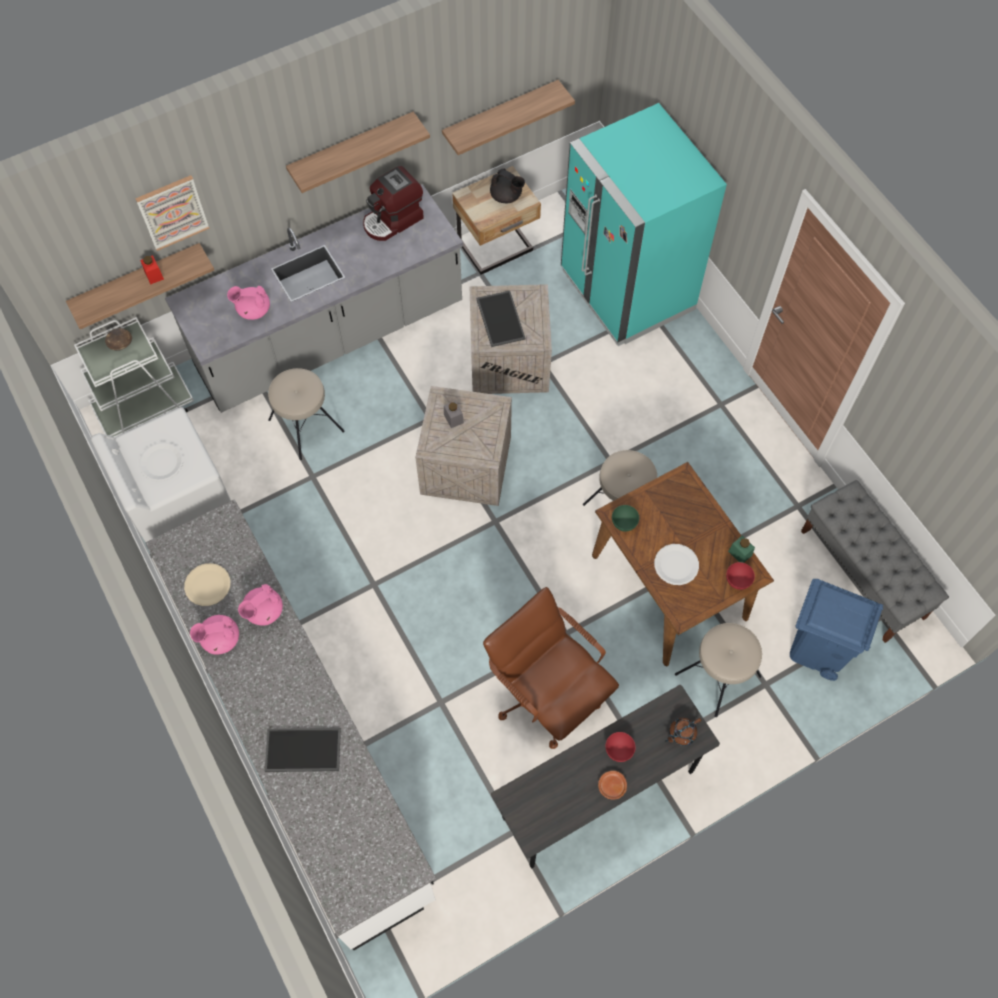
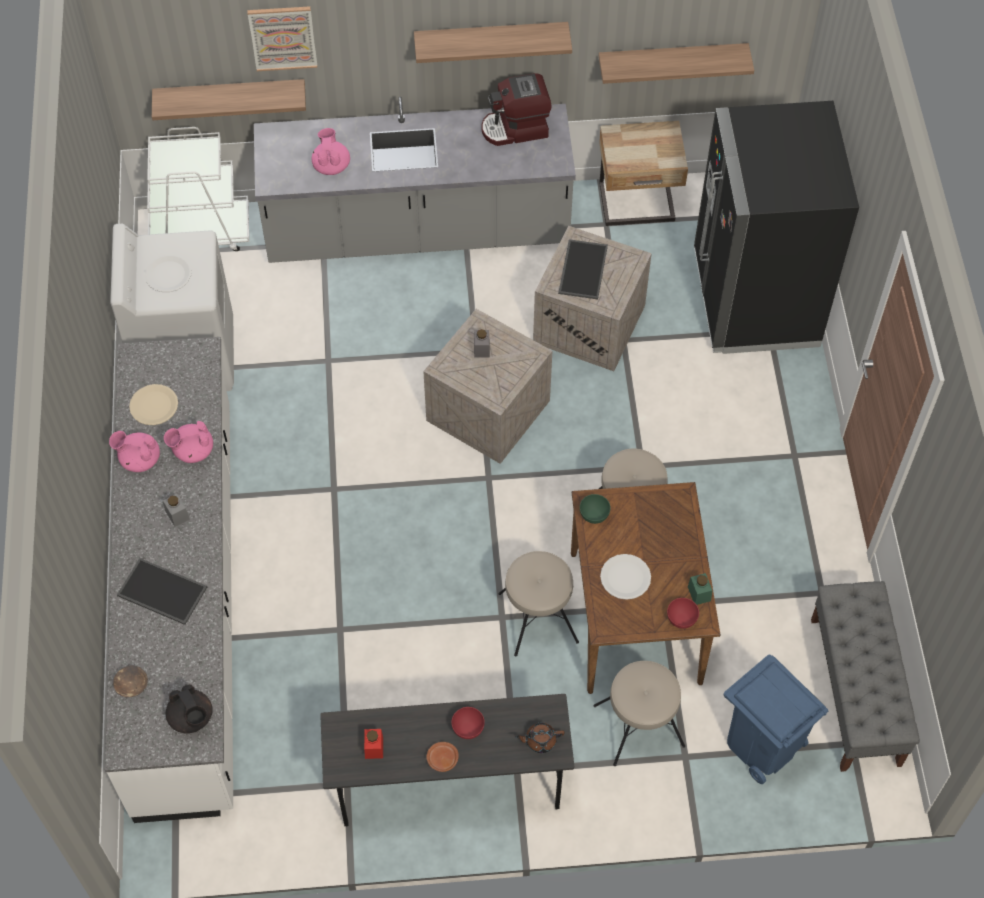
camera: 25 degrees right, 5 degrees down
brown bowl [105,328,132,351] -> brown bowl moved to [113,665,148,697]
red jar [140,255,164,285] -> red jar moved to [364,729,383,759]
pink teapot [227,286,270,320] -> pink teapot turned 60 degrees clockwise [312,128,350,175]
beige stool [268,368,345,460] -> beige stool moved to [498,551,579,657]
brown office chair [483,587,619,749] -> none
black teapot [490,168,525,203] -> black teapot moved to [166,684,213,734]
turquoise fridge [561,103,727,346] -> black fridge [694,101,859,354]
none -> grey jar [163,494,190,527]

